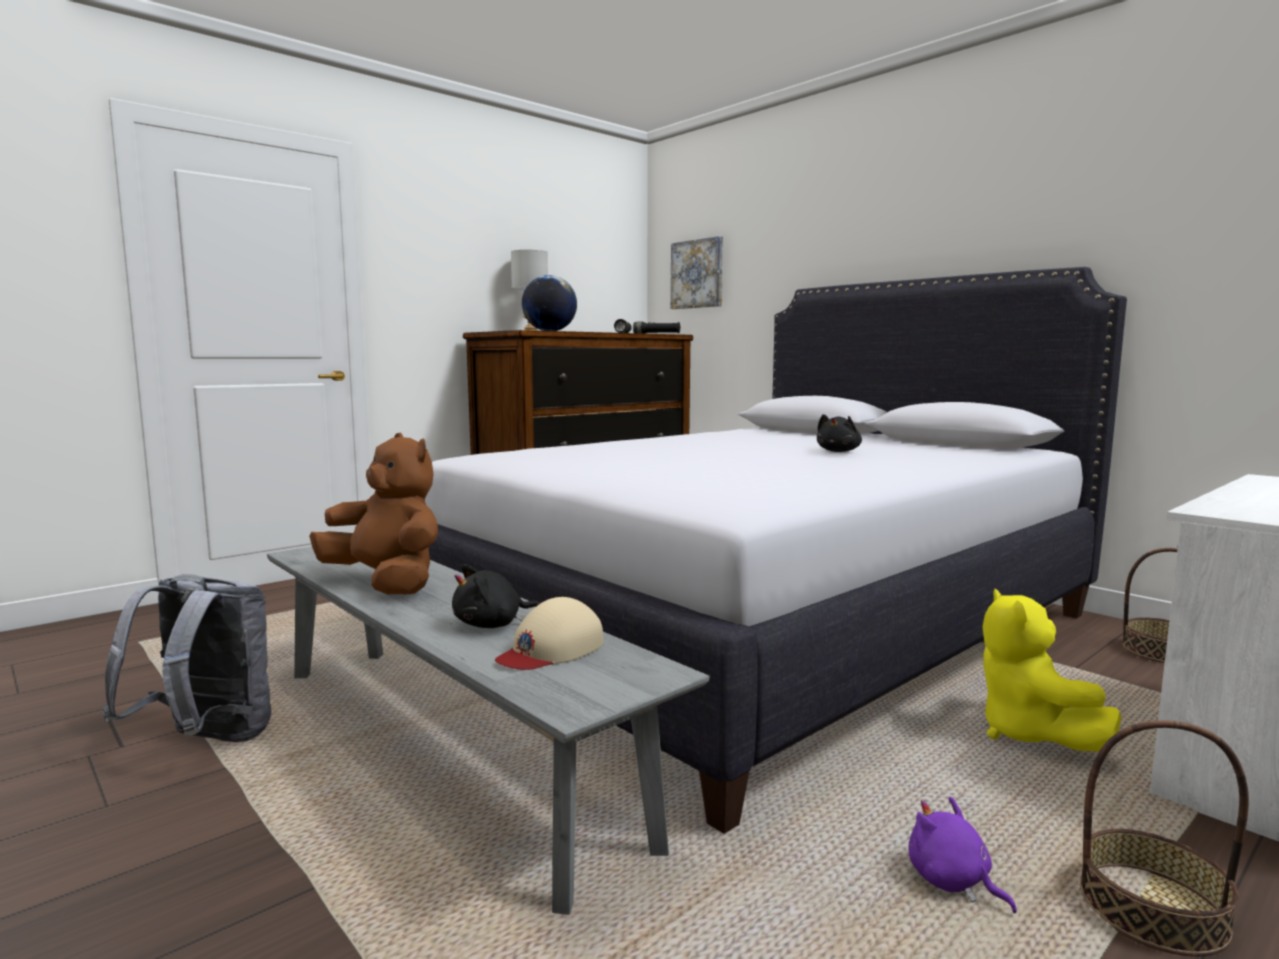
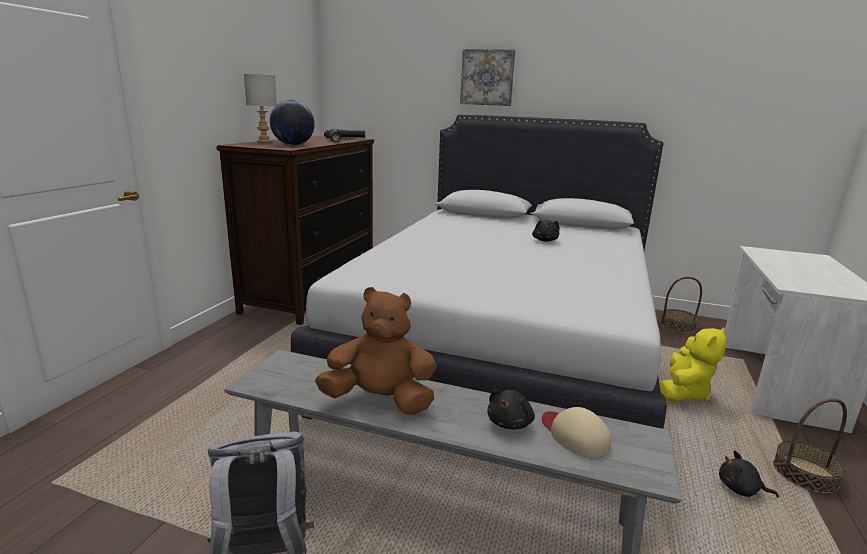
camera: 30 degrees left, 10 degrees up
beige cap [495,597,603,670] -> beige cap turned 135 degrees clockwise [542,407,611,458]
picture [671,236,723,309] -> picture moved to [460,49,515,106]
purple plush toy [908,796,1017,913] -> black plush toy [719,450,779,498]
yellow plush toy [982,588,1121,751] -> yellow plush toy turned 105 degrees counterclockwise [659,327,727,402]

